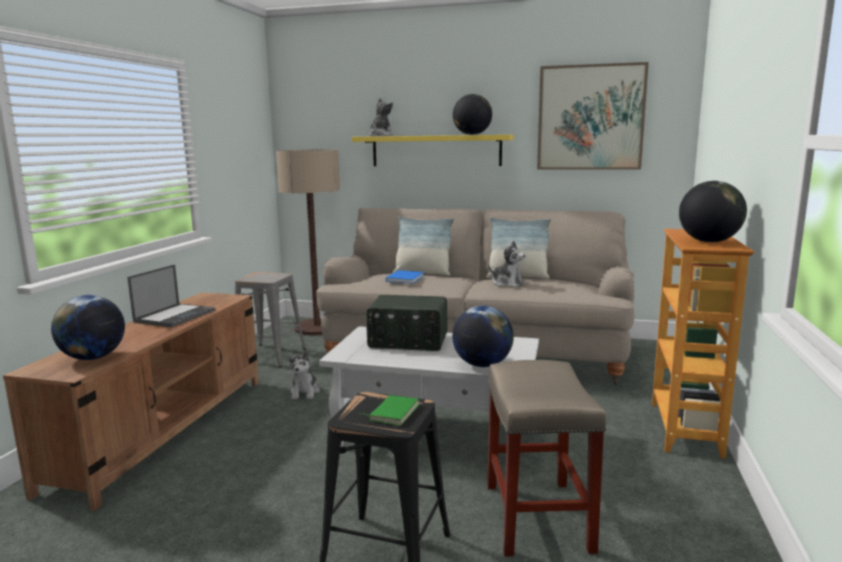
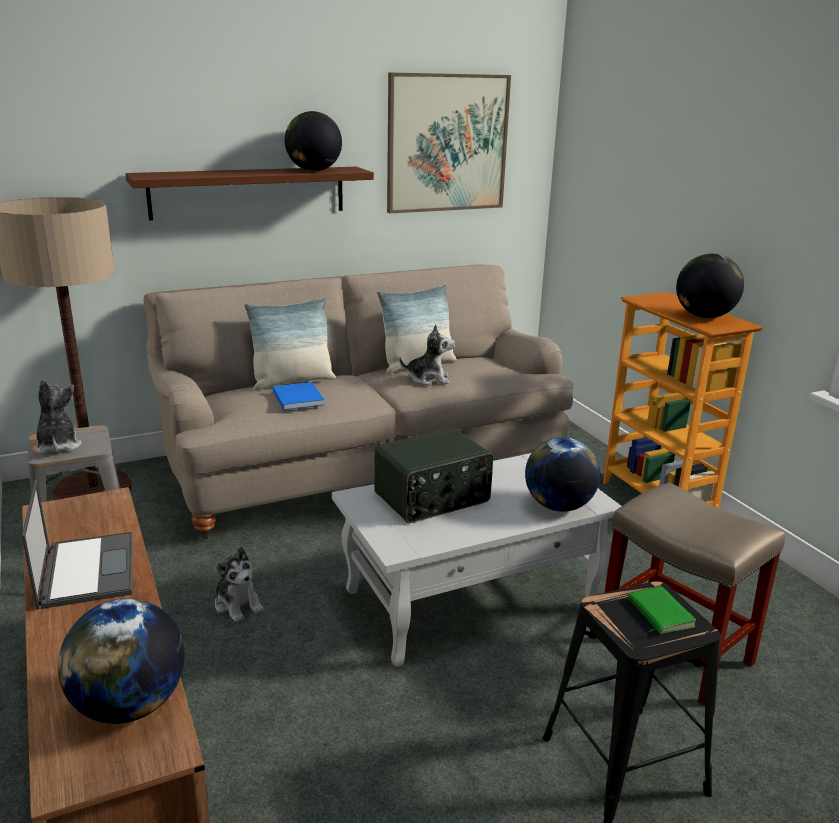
camera: 40 degrees left, 10 degrees up
yellow shelf [352,135,514,166] -> brown shelf [125,167,374,220]
plush toy [369,97,394,136] -> plush toy moved to [34,379,82,455]

